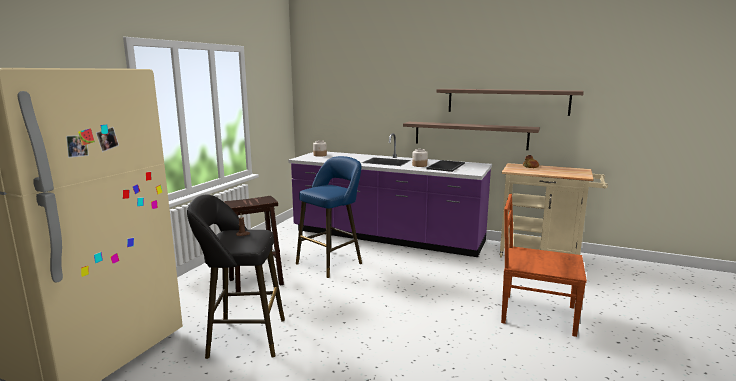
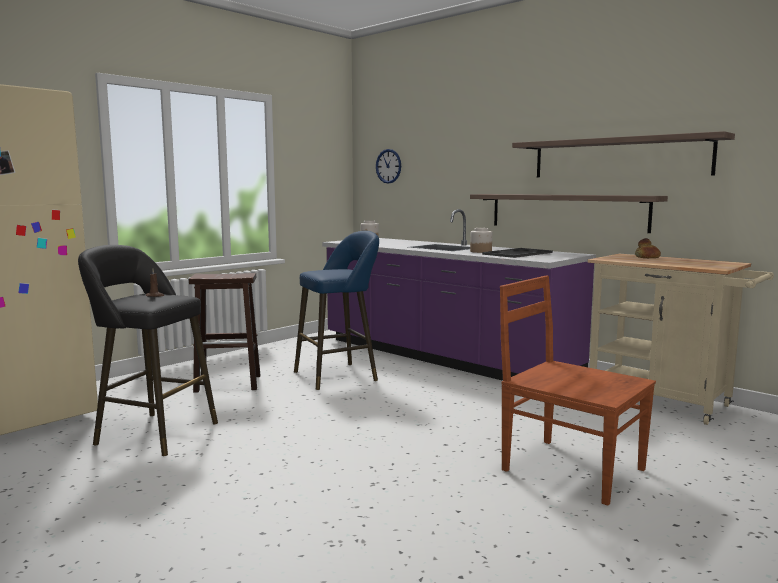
camera: 20 degrees right, 5 degrees down
none -> wall clock [376,149,401,184]

